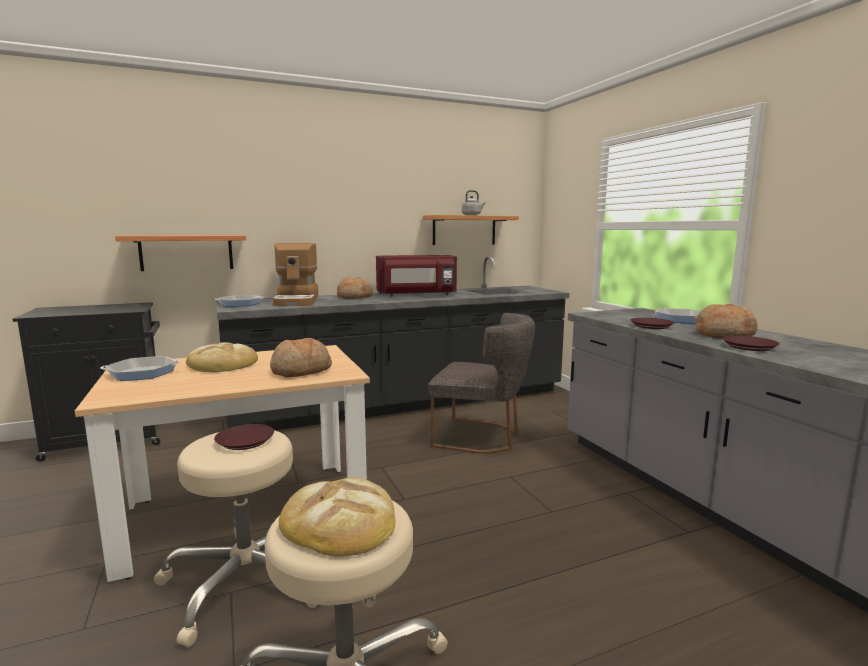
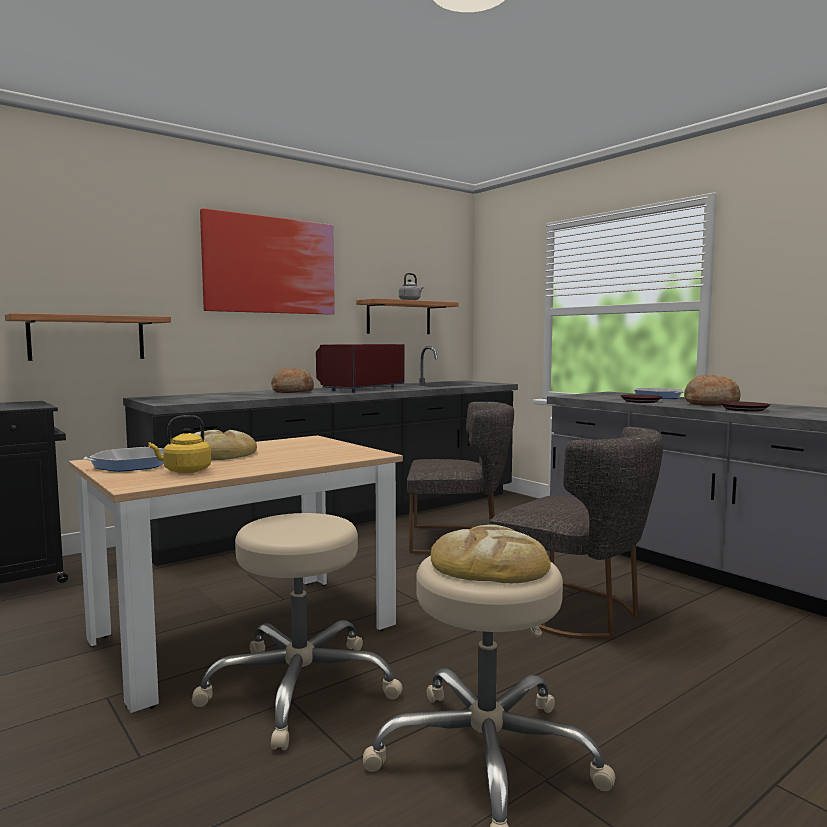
camera: 15 degrees left, 5 degrees down
brown plate [214,424,274,450] -> none
frying pan [215,295,265,307] -> none
bread [270,338,332,377] -> none
coffee machine [273,243,318,306] -> none
red microwave [376,255,457,297] -> red microwave turned 150 degrees clockwise [316,344,405,392]
none -> yellow kettle [148,415,211,473]
none -> picture [200,208,335,315]
none -> grey chair [490,427,663,639]

